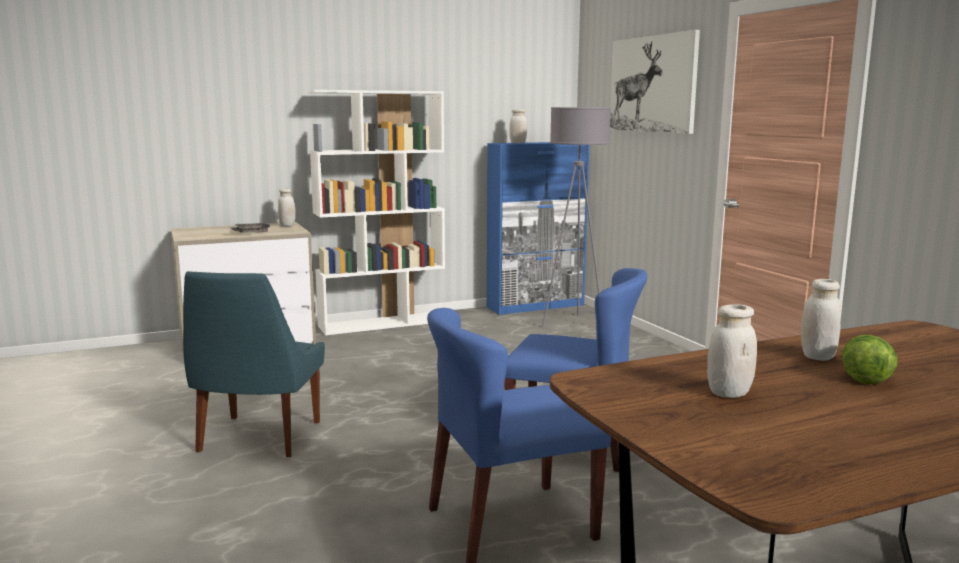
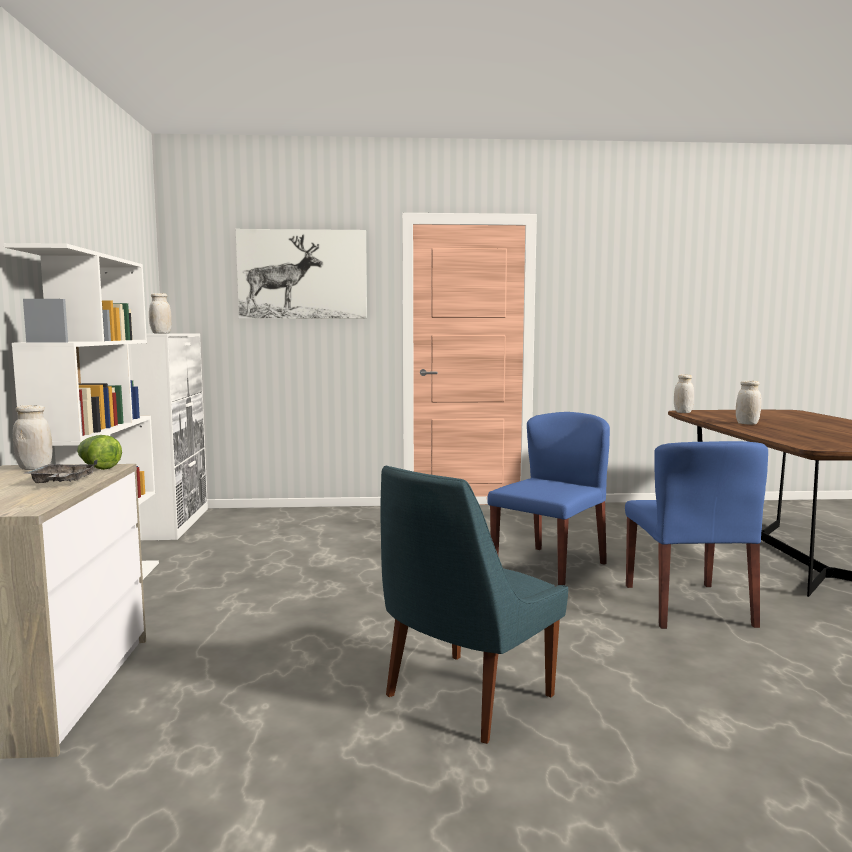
camera: 70 degrees left, 5 degrees down
blue chair [183,271,325,458] -> blue chair turned 105 degrees clockwise [380,465,568,744]
blue cabinet [487,142,589,315] -> white cabinet [128,334,208,540]
grey floor lamp [542,107,611,327] -> none
white jar [707,304,757,398] -> white jar moved to [674,375,694,413]
lettuce [842,335,897,384] -> lettuce moved to [77,435,122,470]

